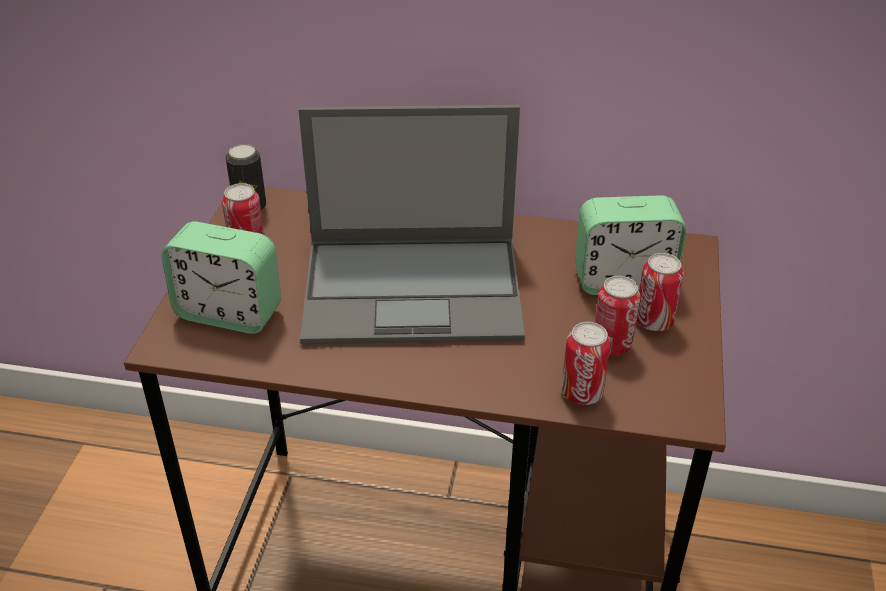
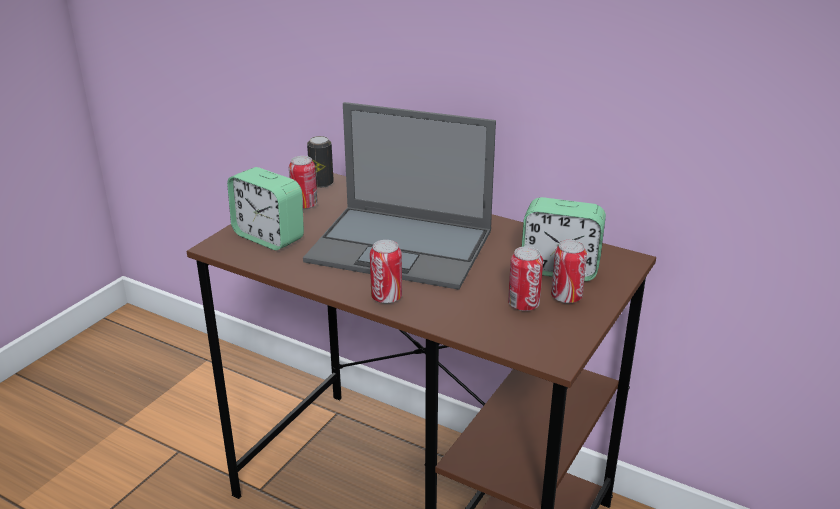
camera: 20 degrees right, 10 degrees down
can [561,322,611,405] -> can moved to [370,240,402,304]

